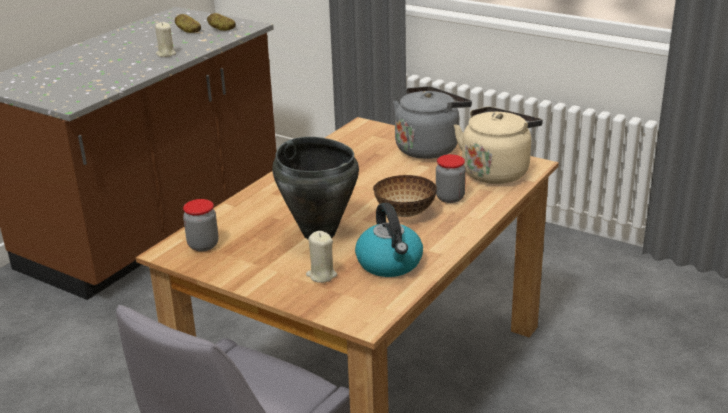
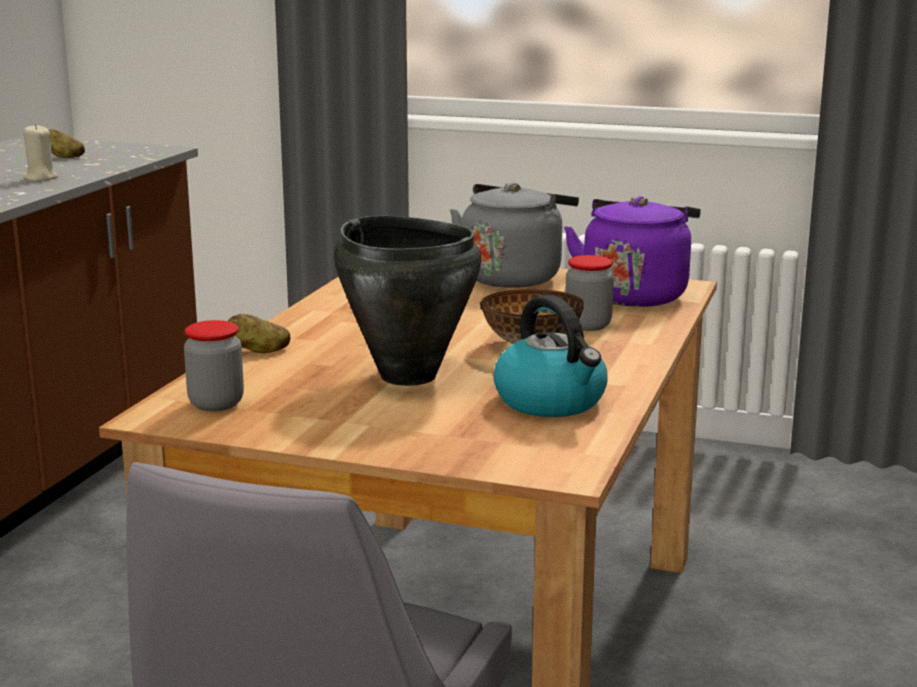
camera: 15 degrees left, 10 degrees down
potato [207,13,236,31] -> potato moved to [228,314,291,353]
beige candle [306,231,337,283] -> none
beige kettle [454,106,543,184] -> purple kettle [564,196,701,307]

